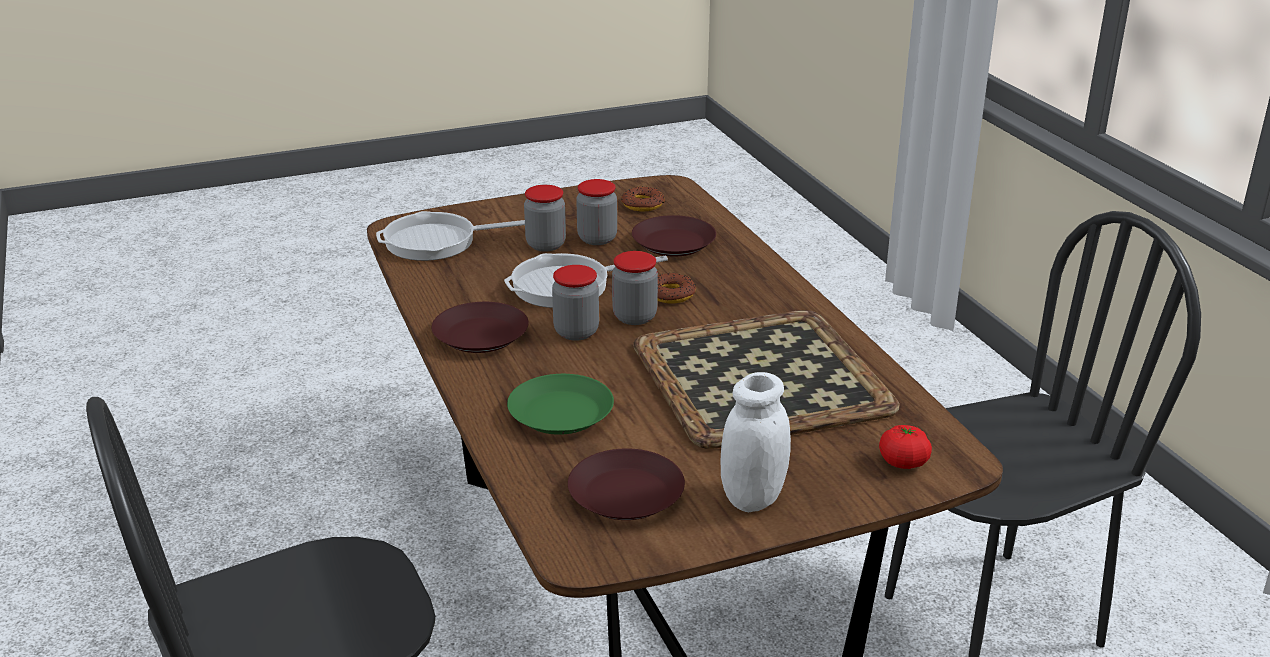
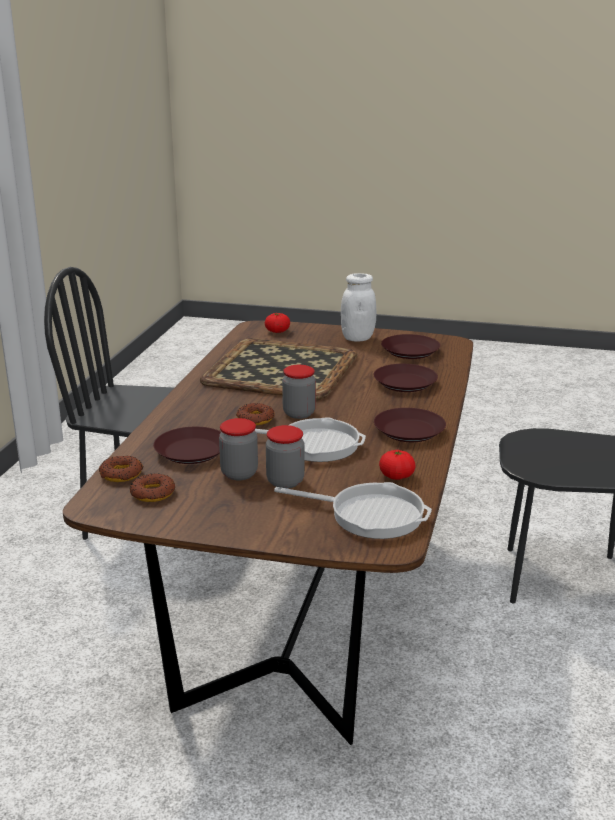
camera: 145 degrees left, 5 degrees down
green plate [507,374,614,435] -> brown plate [374,364,438,392]
jar [552,265,599,341] -> none
none -> donut [99,456,143,482]
none -> tomato [379,450,416,480]

